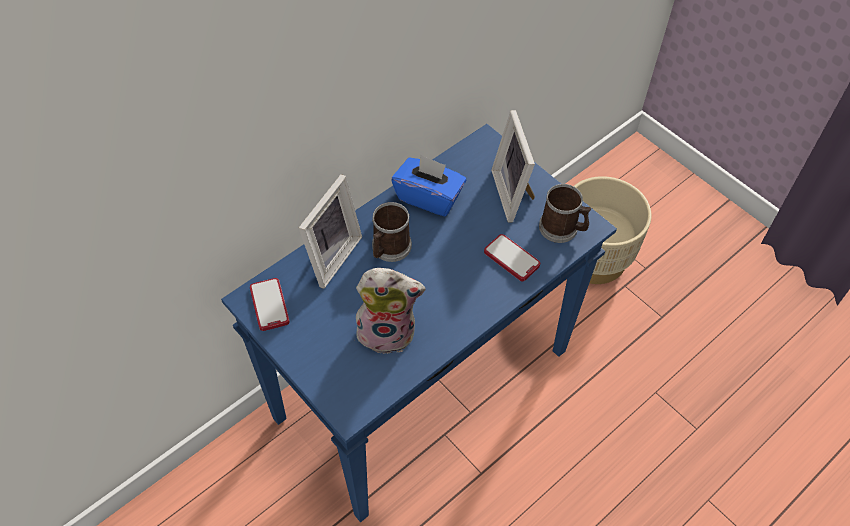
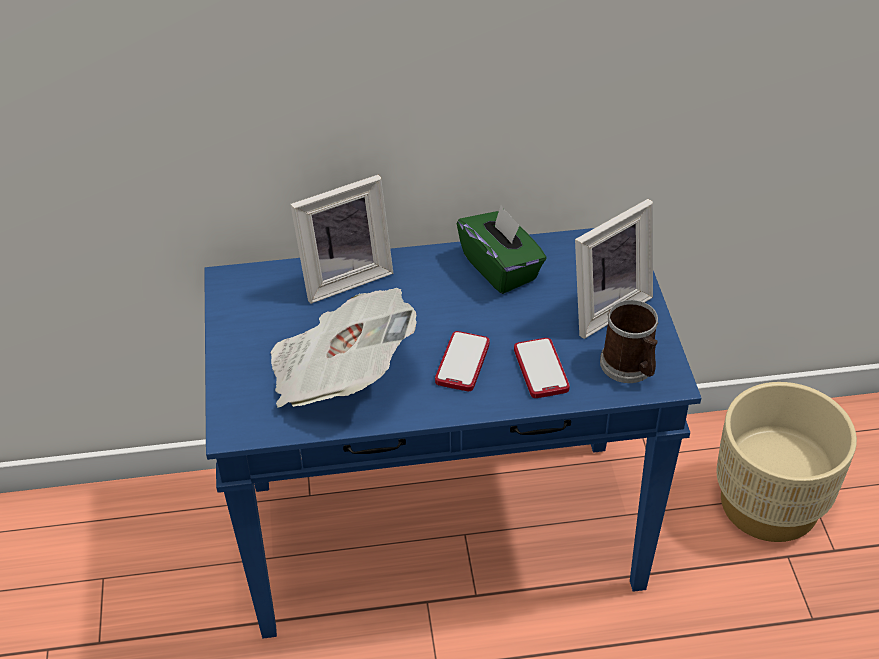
camera: 35 degrees right, 10 degrees down
phone [250,278,290,331] -> phone moved to [435,331,490,391]
plush toy [356,268,426,354] -> newspaper [271,288,417,408]
mug [372,202,412,262] -> none
blue tissue box [392,154,466,216] -> green tissue box [457,205,547,294]
picture frame [491,110,535,223] -> picture frame turned 150 degrees counterclockwise [575,199,653,339]

